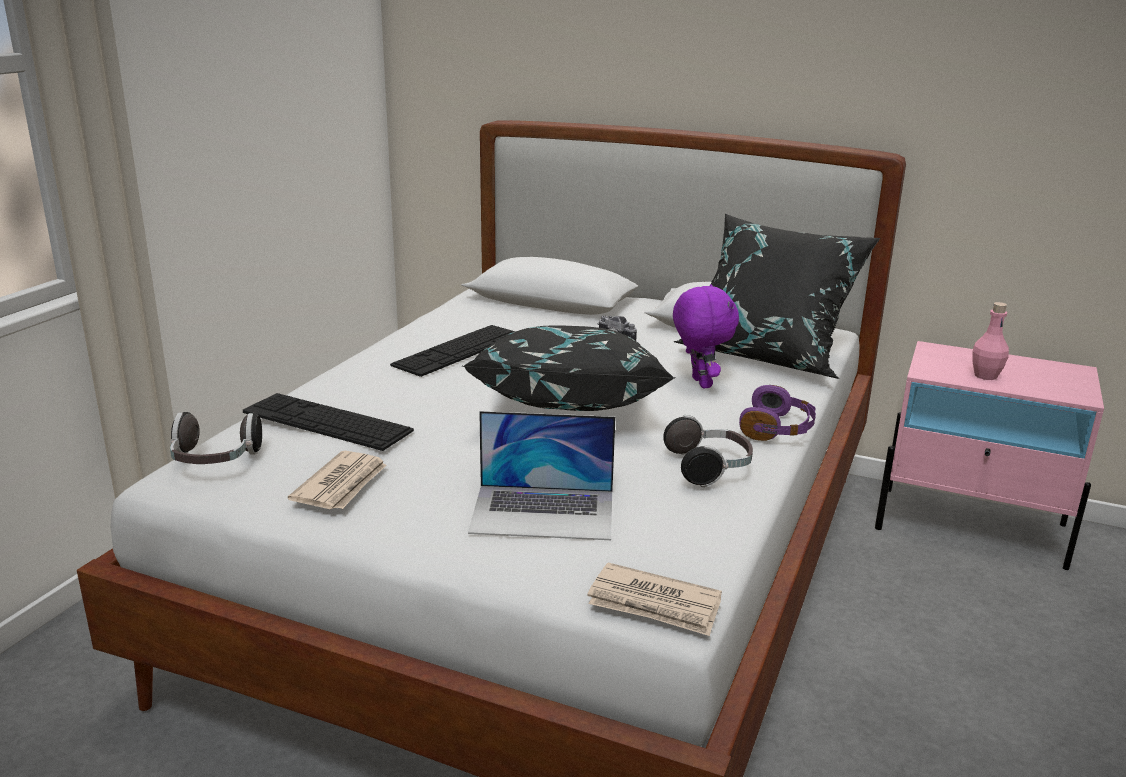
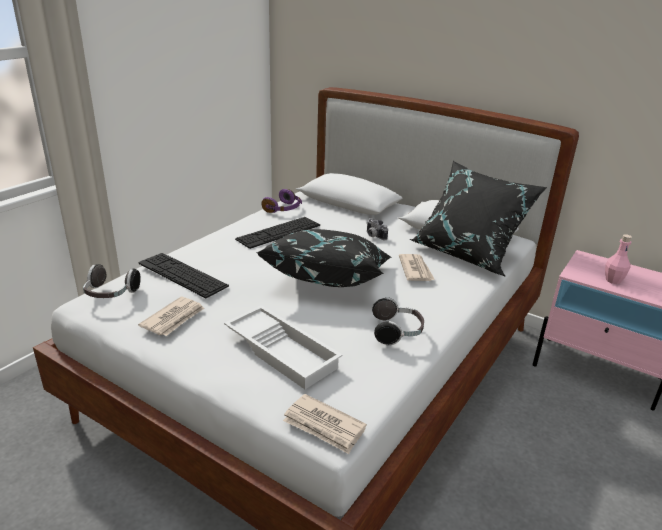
camera: 10 degrees right, 5 degrees up
laptop [468,411,616,540] -> white tray [224,305,343,389]
purple plush toy [673,284,739,388] -> newspaper [399,254,435,281]
purple headphones [739,385,816,441] -> purple headphones moved to [262,189,302,213]

